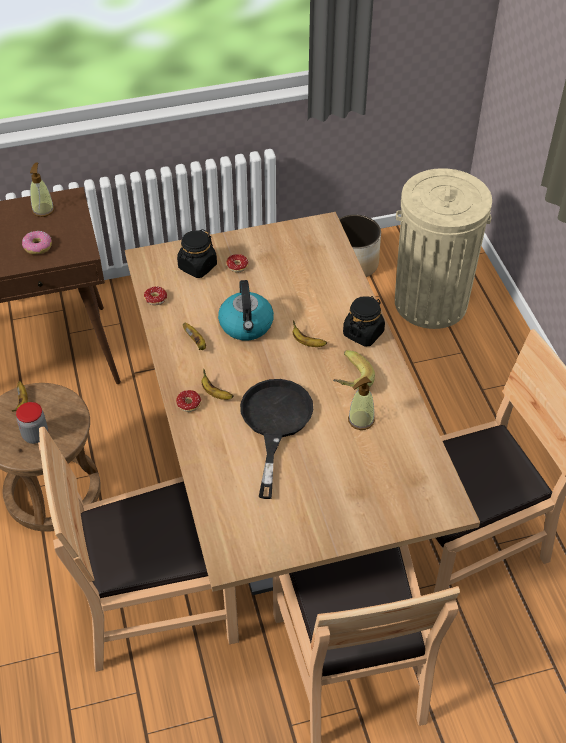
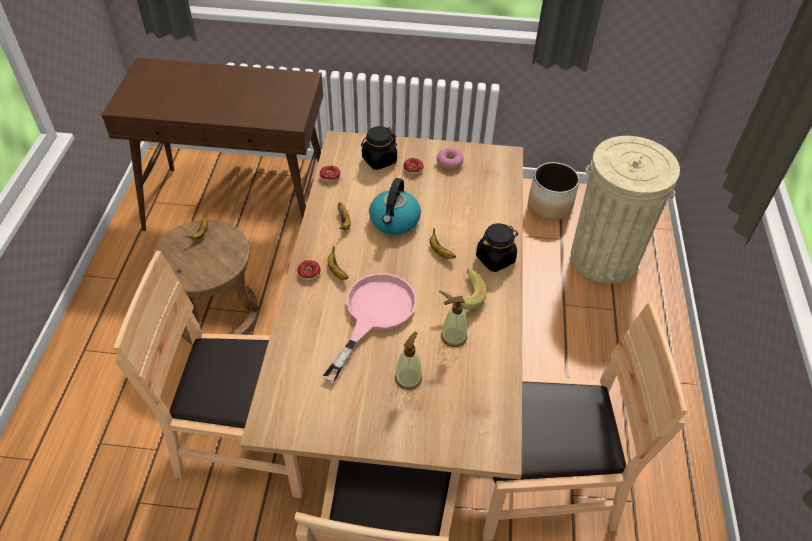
camera: 20 degrees right, 0 degrees up
jar [16,402,48,444] -> none
donut [22,231,52,255] -> donut moved to [437,148,464,170]
soap dispenser [30,163,54,217] -> soap dispenser moved to [395,332,422,390]
black frying pan [240,379,313,499] -> pink frying pan [323,273,416,382]

